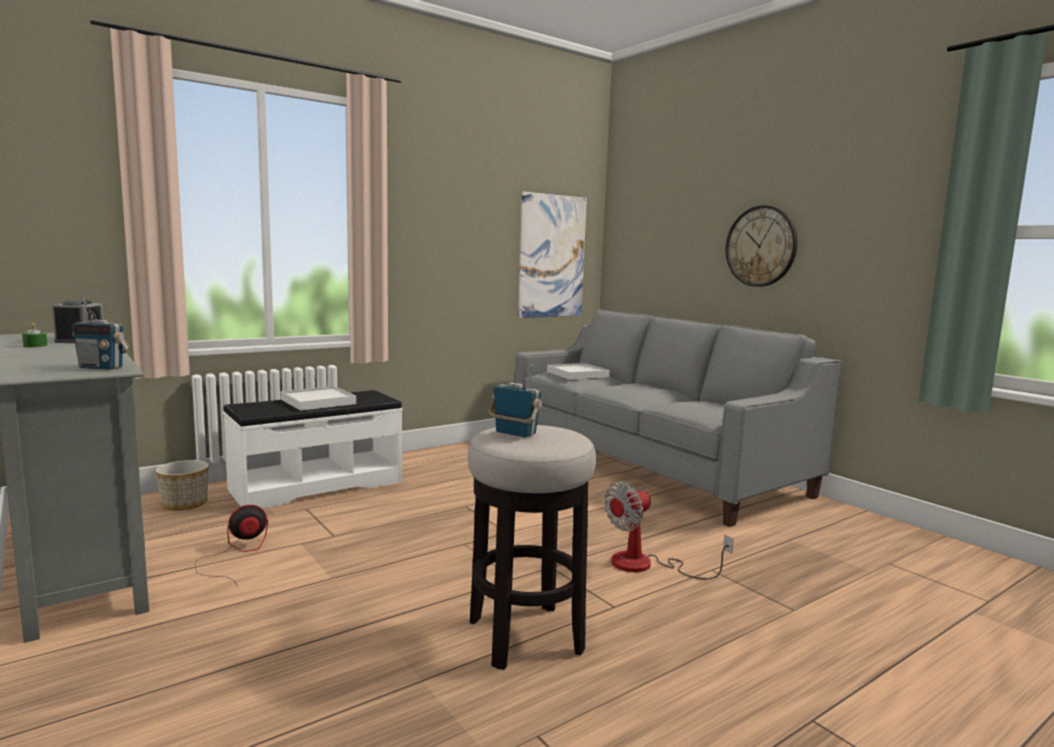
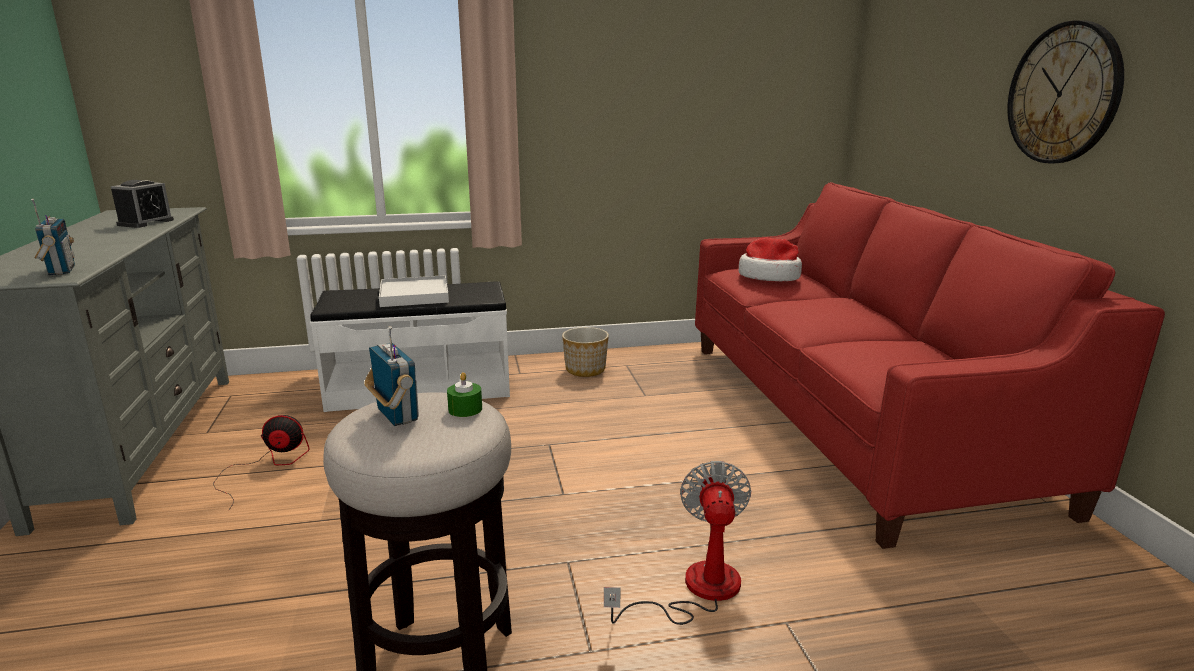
camera: 25 degrees right, 10 degrees up
green candle [22,323,47,347] -> green candle moved to [447,372,482,417]
radio [72,297,130,370] -> radio turned 150 degrees counterclockwise [31,199,75,275]
planter [156,460,209,511] -> planter moved to [562,327,609,377]
grey sofa [515,309,842,527] -> red sofa [695,182,1165,549]
picture [518,192,587,318] -> none
white tray [547,363,609,380] -> hat [739,237,802,281]
fan [604,481,734,580] -> fan turned 105 degrees clockwise [604,461,751,625]

